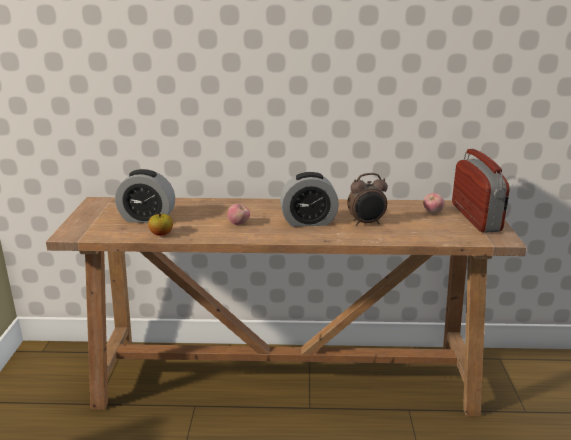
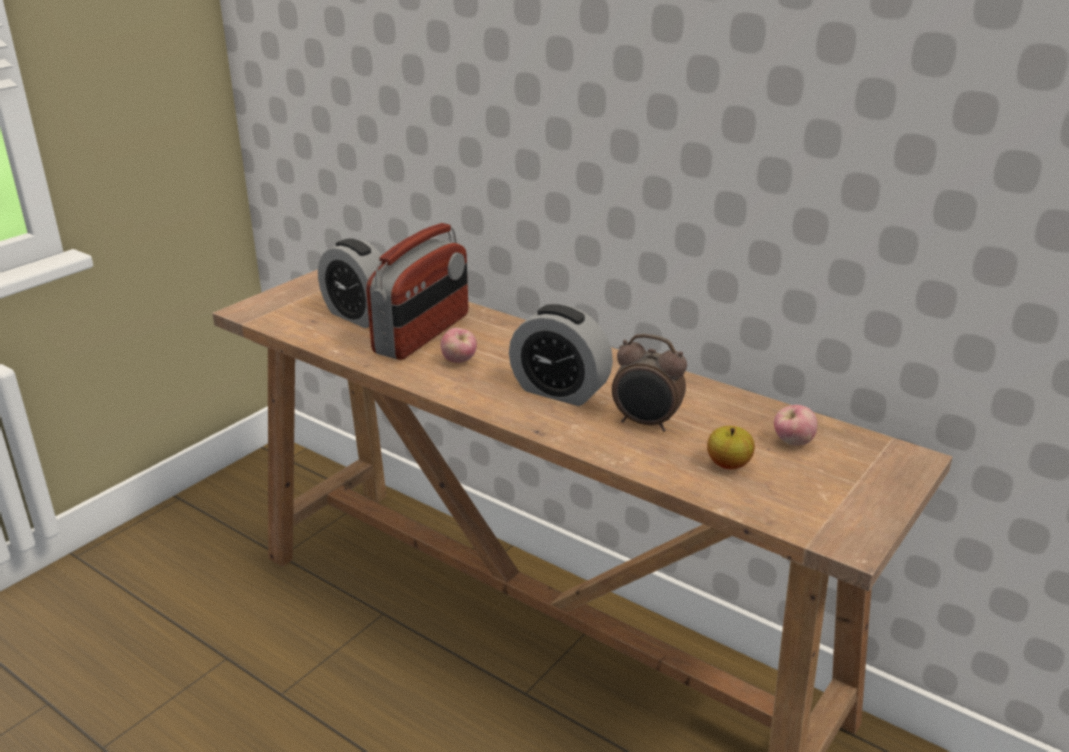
camera: 35 degrees right, 5 degrees up
apple [148,214,173,236] -> apple moved to [707,426,755,469]
radio [452,149,510,233] -> radio moved to [366,223,469,360]

